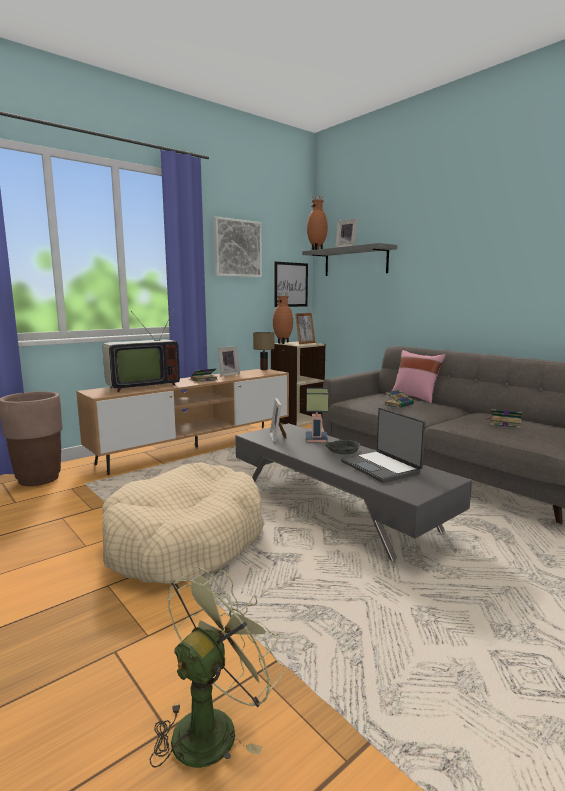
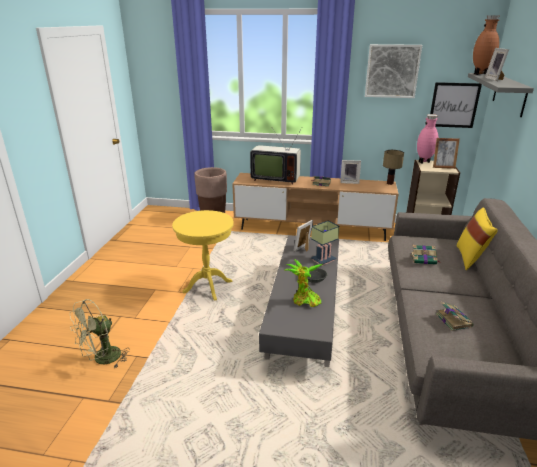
camera: 50 degrees right, 15 degrees up
beige dog bed [102,462,264,584] -> yellow side table [172,210,234,301]
green fan [149,567,285,768] -> green fan turned 135 degrees clockwise [70,299,130,368]
brown vase [273,293,293,344] -> pink vase [417,114,438,164]
laptop [341,408,426,483] -> potted plant [285,259,323,307]
pink pillow [392,350,446,403] -> yellow pillow [457,208,498,270]

